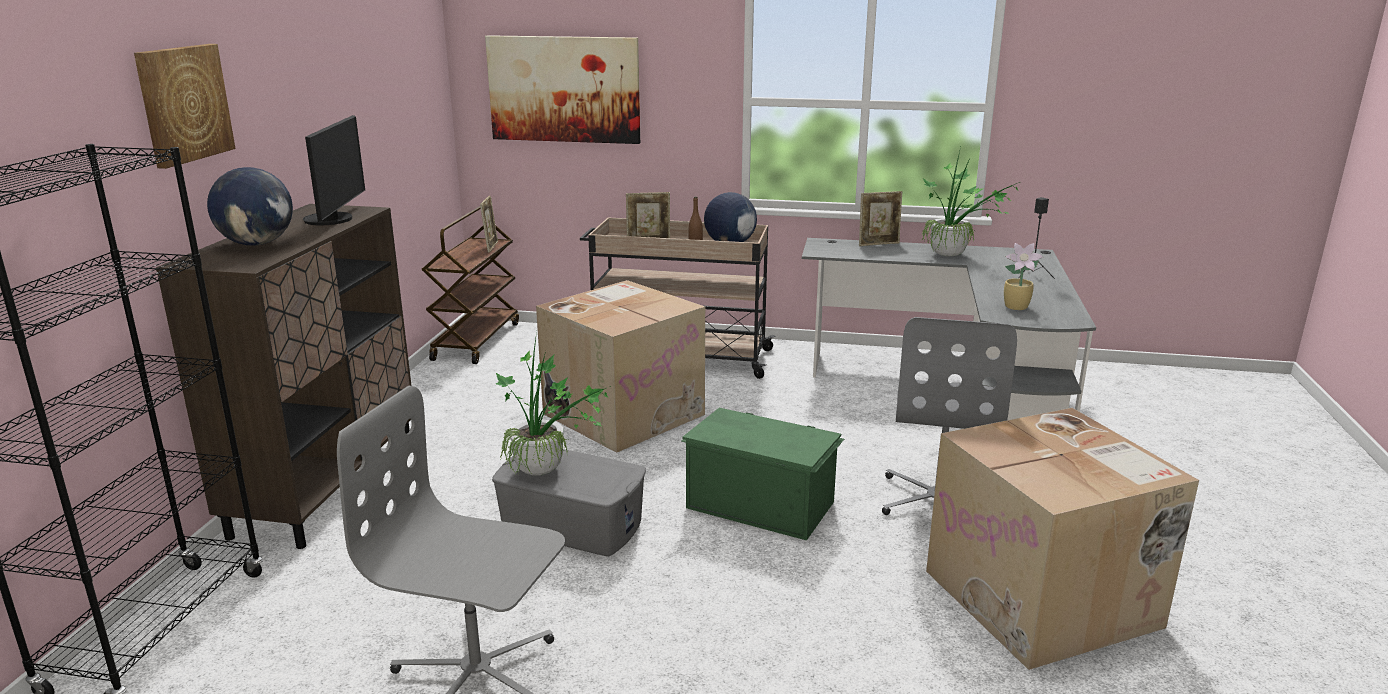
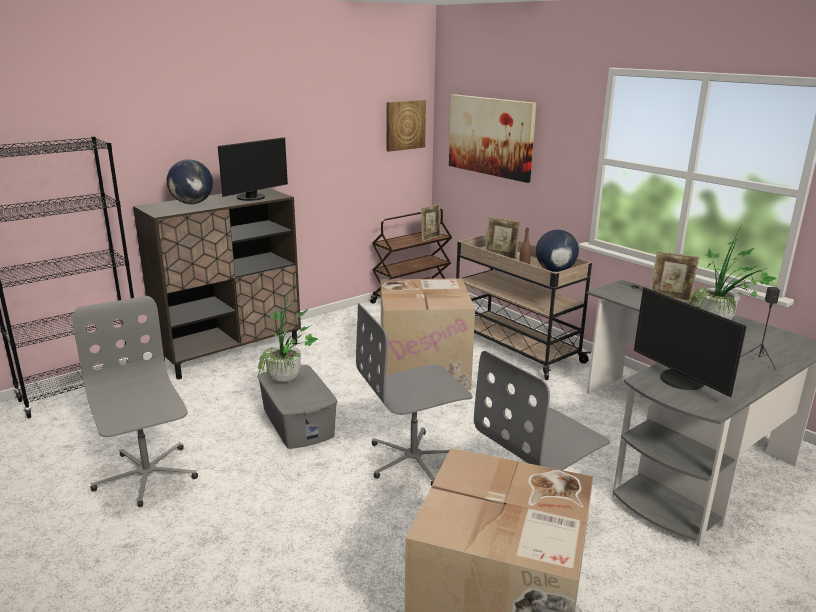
camera: 40 degrees right, 0 degrees up
picture [134,44,236,169] -> picture moved to [386,100,426,152]
green storage box [681,408,844,540] -> grey office chair [356,303,473,486]
potted plant [1004,243,1044,310] -> monitor [634,287,747,397]

